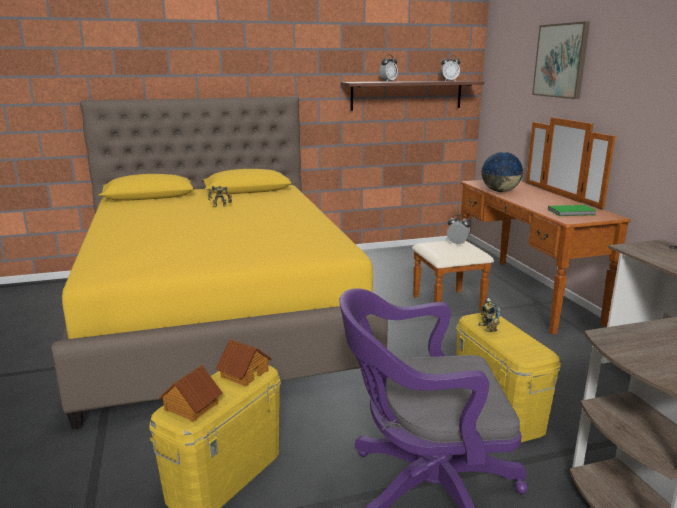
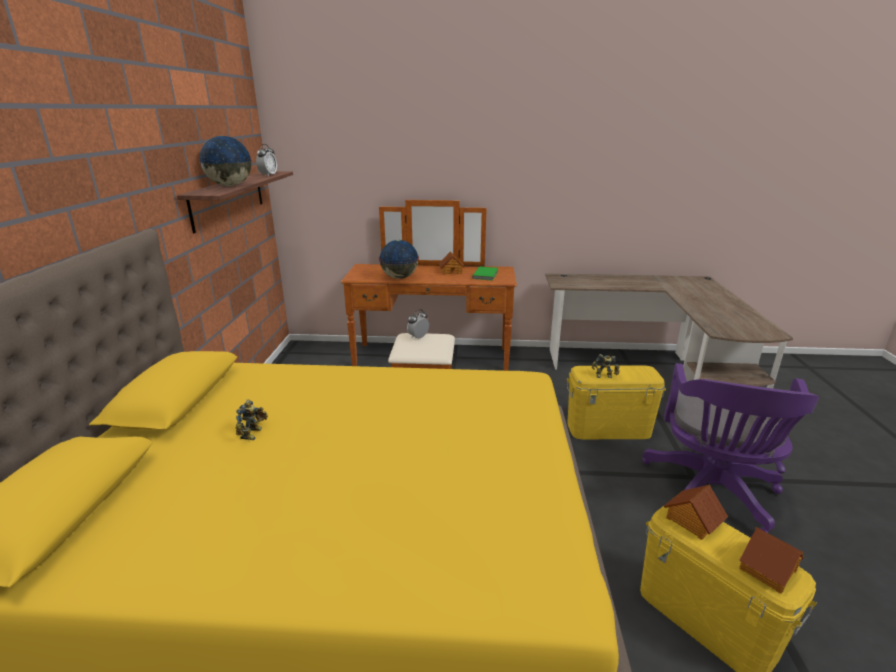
camera: 70 degrees left, 5 degrees up
alarm clock [380,55,398,82] -> globe [198,136,252,186]
picture [532,22,590,99] -> none
none -> toy house [439,251,465,274]

